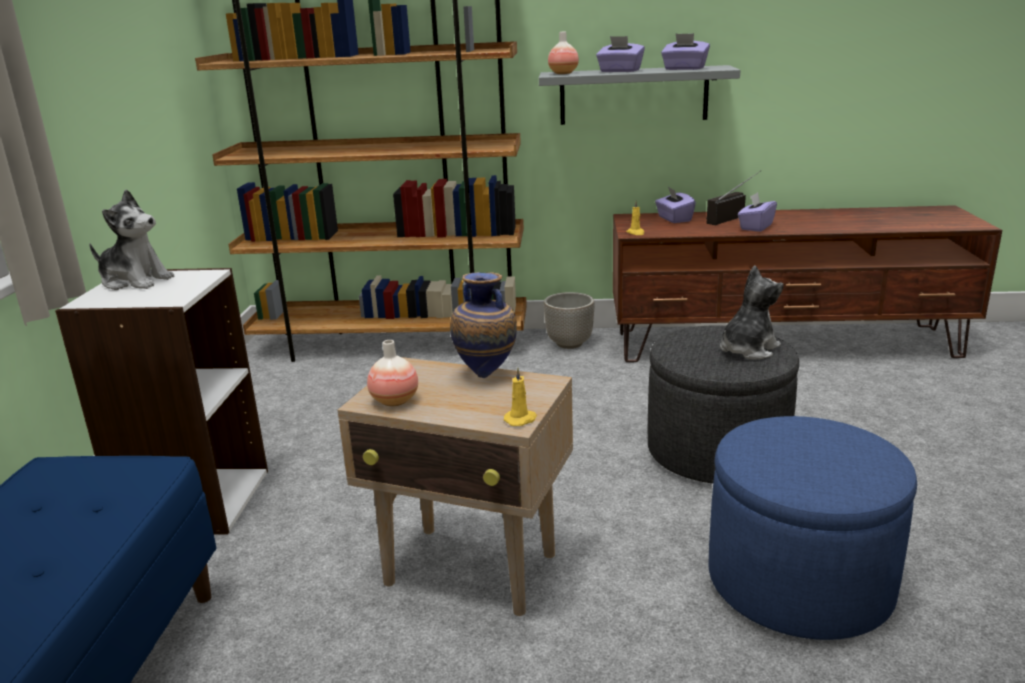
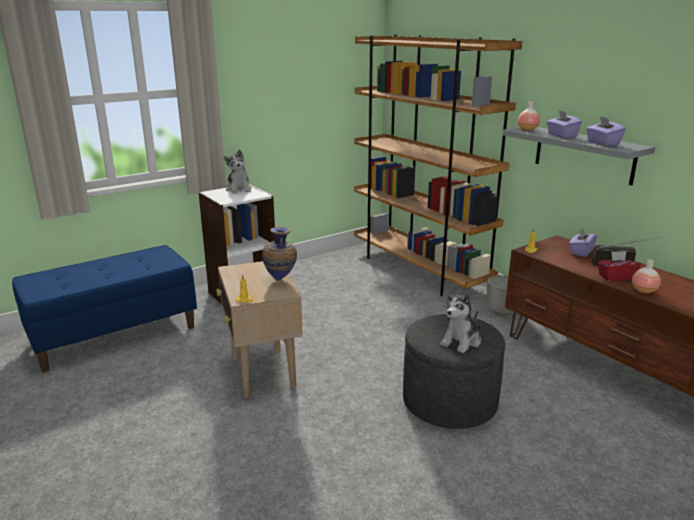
camera: 50 degrees right, 0 degrees up
vase [367,340,418,406] -> vase moved to [632,259,661,293]
blue ottoman [708,416,917,640] -> none
plush toy [720,265,784,360] -> plush toy turned 120 degrees clockwise [440,291,481,353]
purple tissue box [738,192,777,232] -> red tissue box [597,251,641,281]

